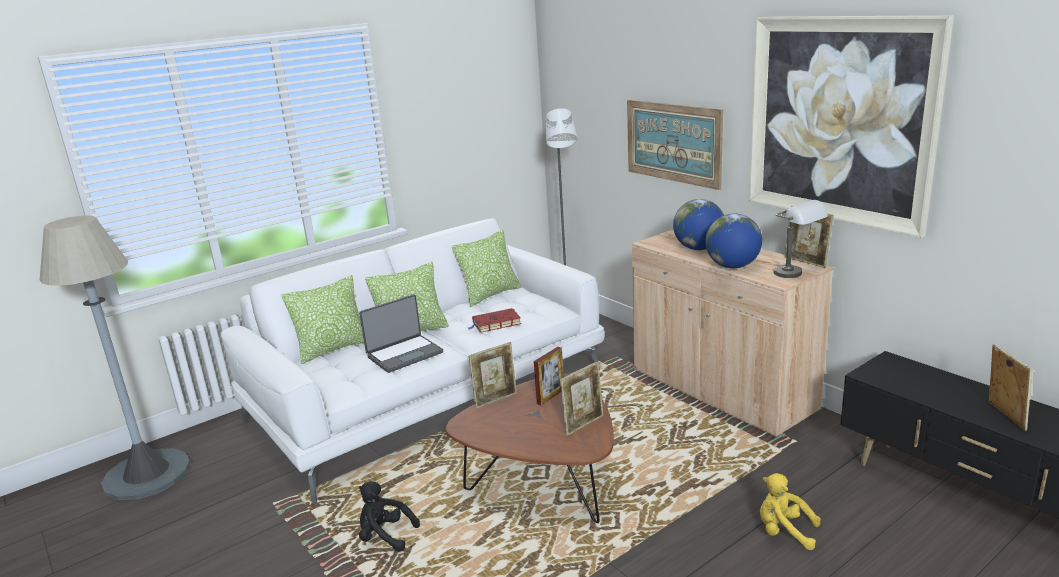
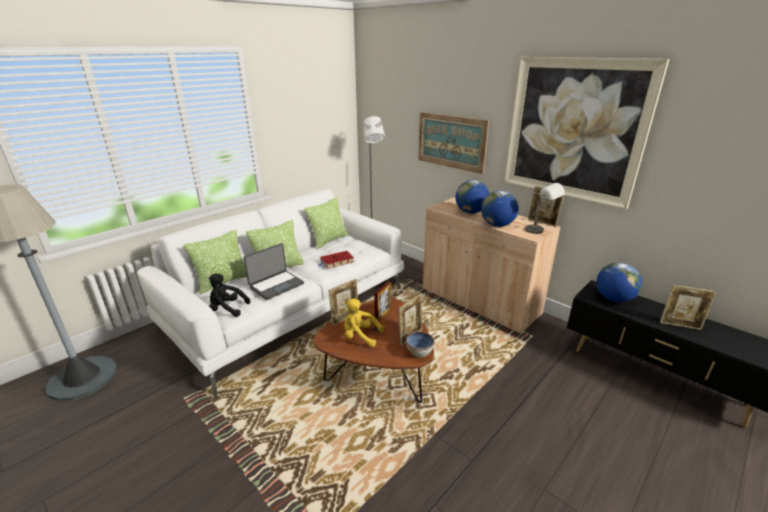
camera: 10 degrees left, 5 degrees up
black plush toy [359,481,420,552] -> black plush toy moved to [209,273,250,317]
yellow plush toy [760,473,821,550] -> yellow plush toy moved to [344,299,384,347]
picture frame [989,344,1032,431] -> picture frame turned 120 degrees clockwise [660,285,716,330]
none -> bowl [406,332,435,358]
none -> globe [597,263,642,303]

